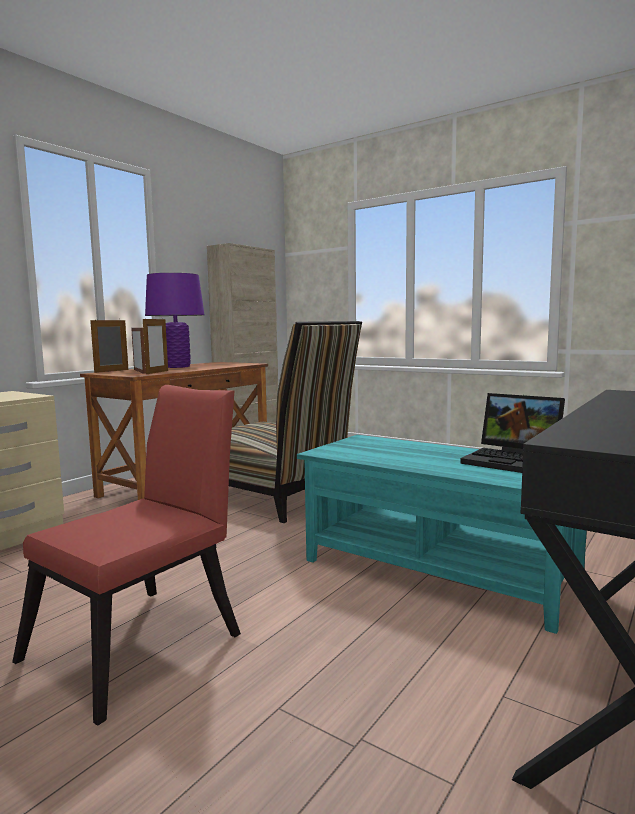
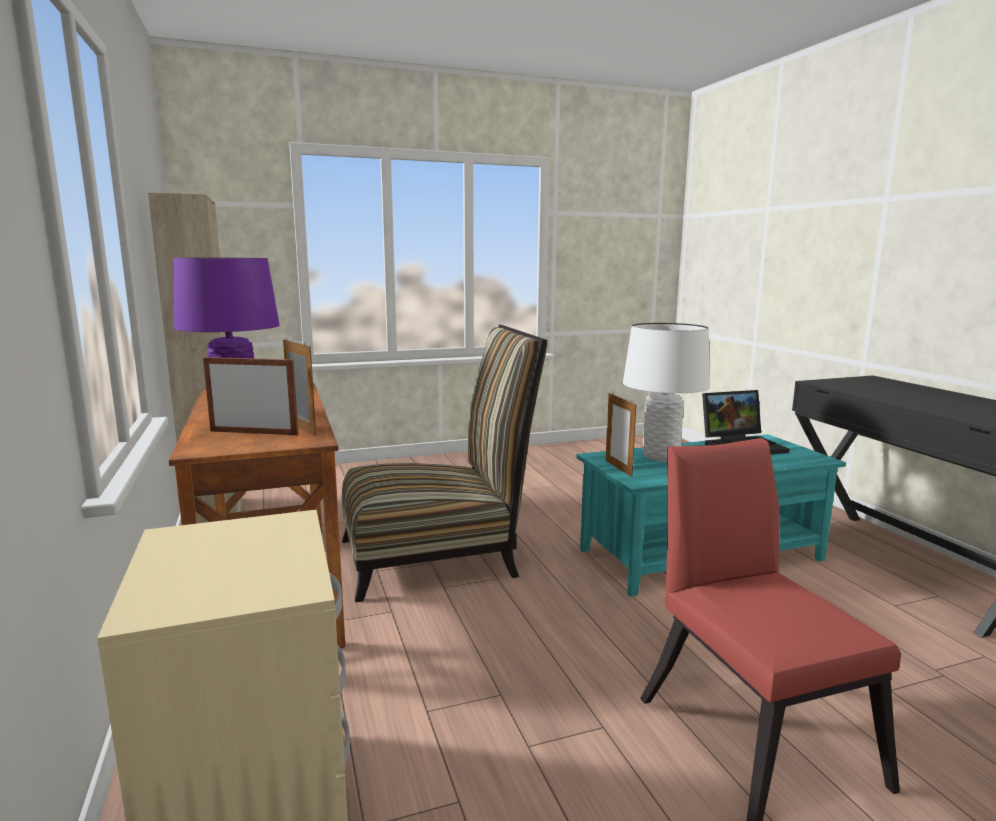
camera: 55 degrees left, 5 degrees up
picture frame [90,318,128,373] -> picture frame moved to [606,393,637,477]
none -> white table lamp [623,323,710,462]

